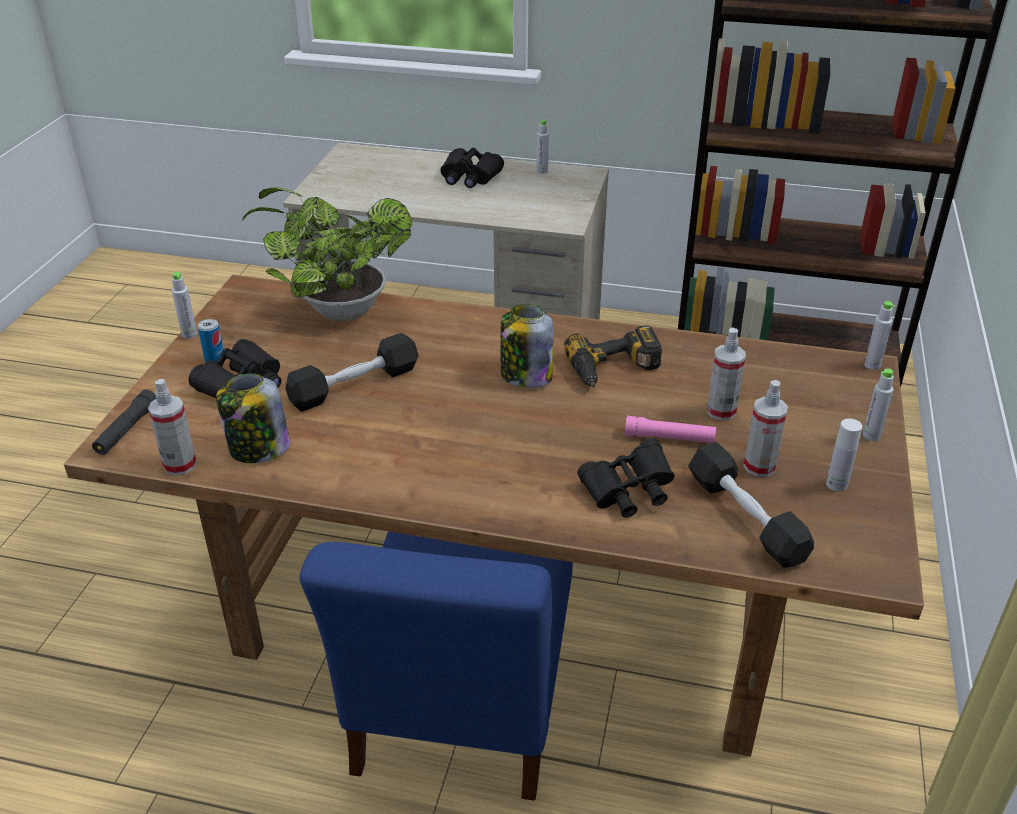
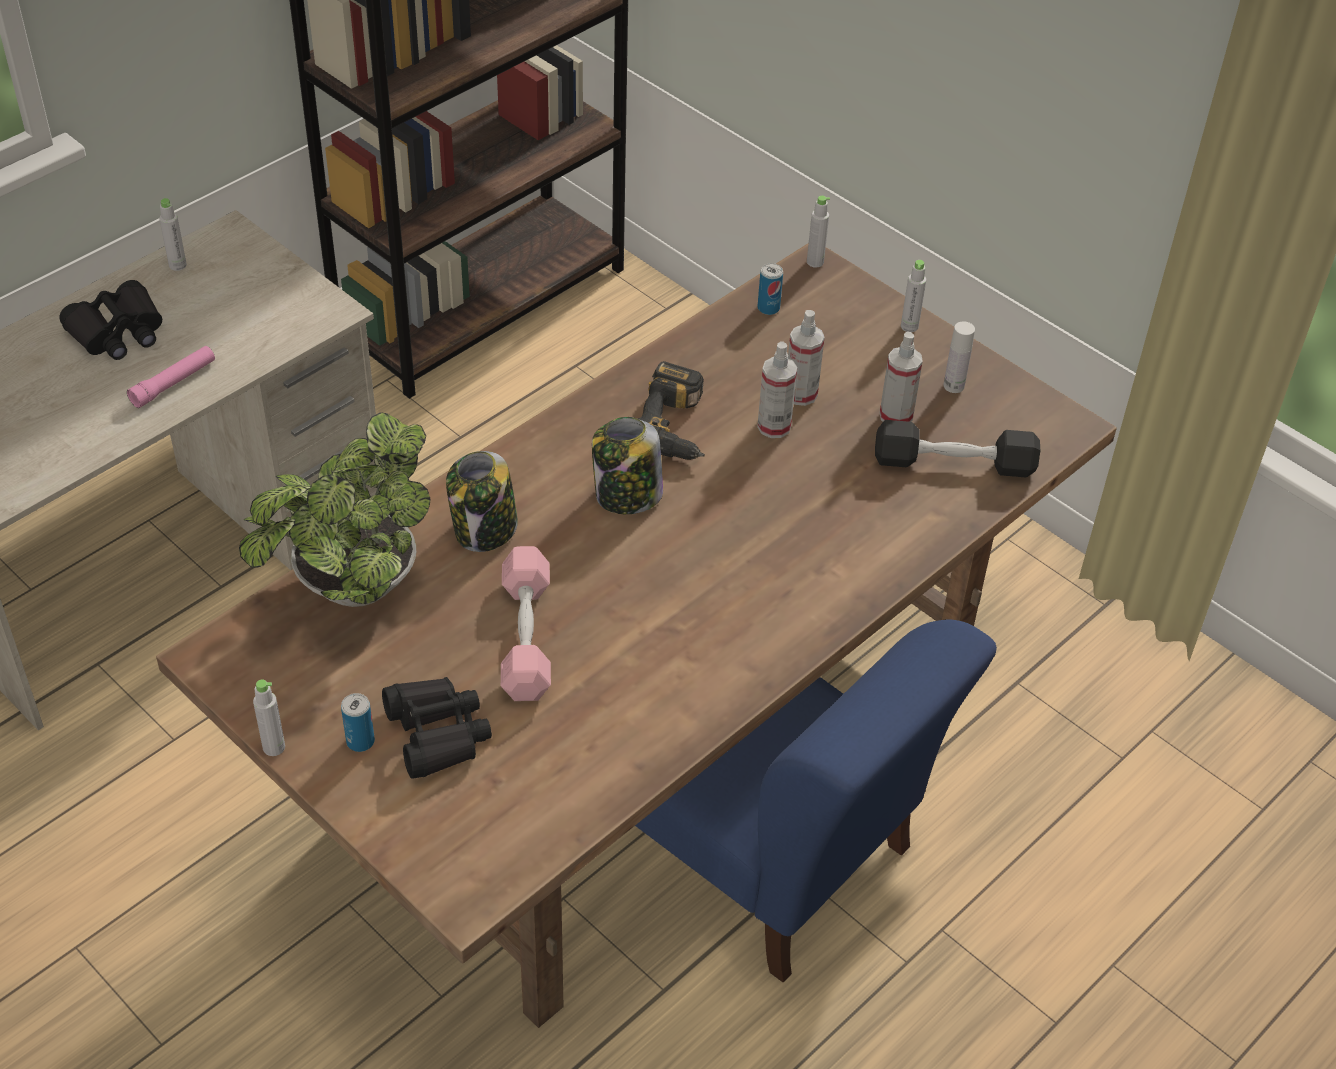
camera: 60 degrees left, 10 degrees up
black flashlight [92,389,156,455] -> none
spray bottle [148,379,197,476] -> spray bottle moved to [757,342,797,438]
jar [216,373,290,463] -> jar moved to [446,451,518,552]
black dumbbell [285,333,419,412] -> pink dumbbell [501,546,551,701]
black binoculars [578,438,675,518] -> none
pink flashlight [625,416,716,443] -> pink flashlight moved to [127,346,215,408]
none -> can [758,263,783,315]

